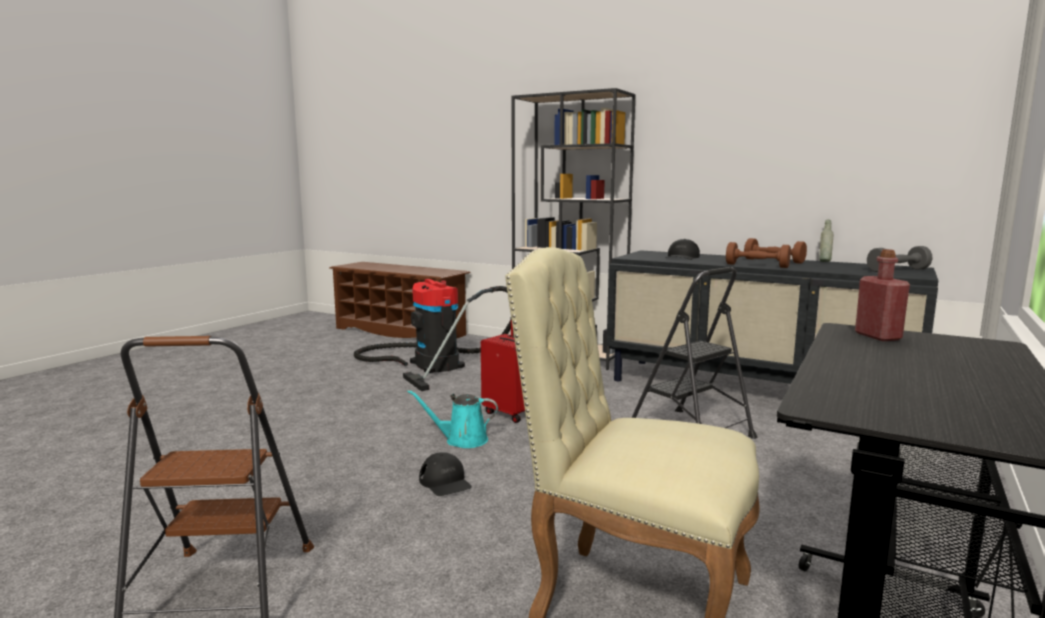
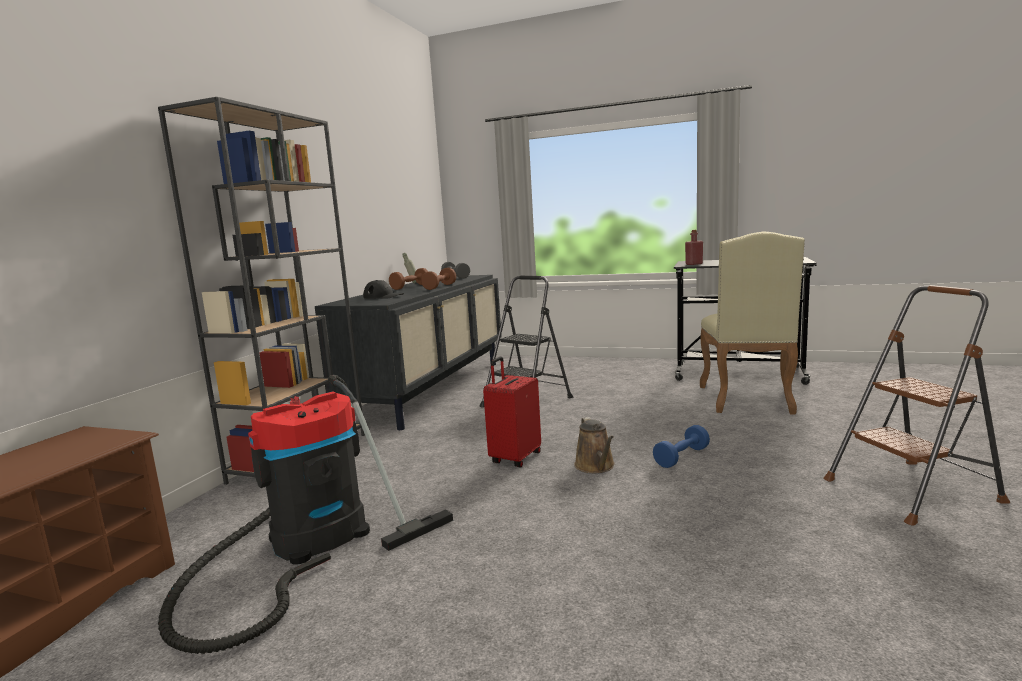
camera: 100 degrees left, 0 degrees up
turquoise watering can [407,390,498,448] -> brown watering can [574,417,615,473]
black cap [419,452,472,496] -> blue dumbbell [653,425,710,468]

